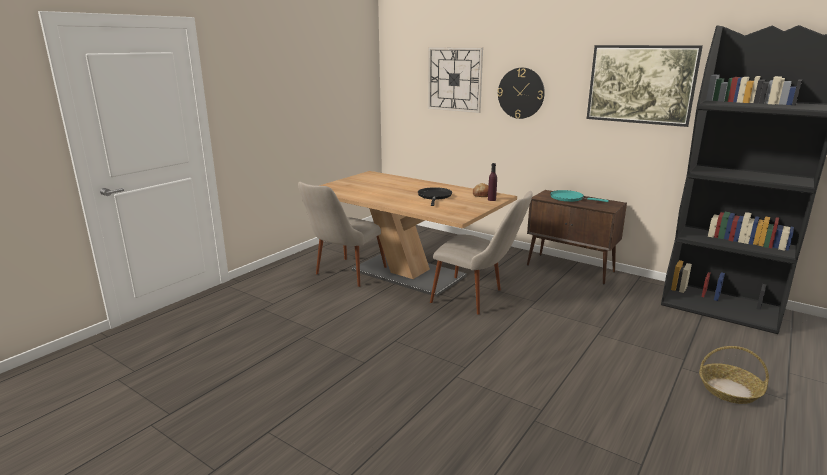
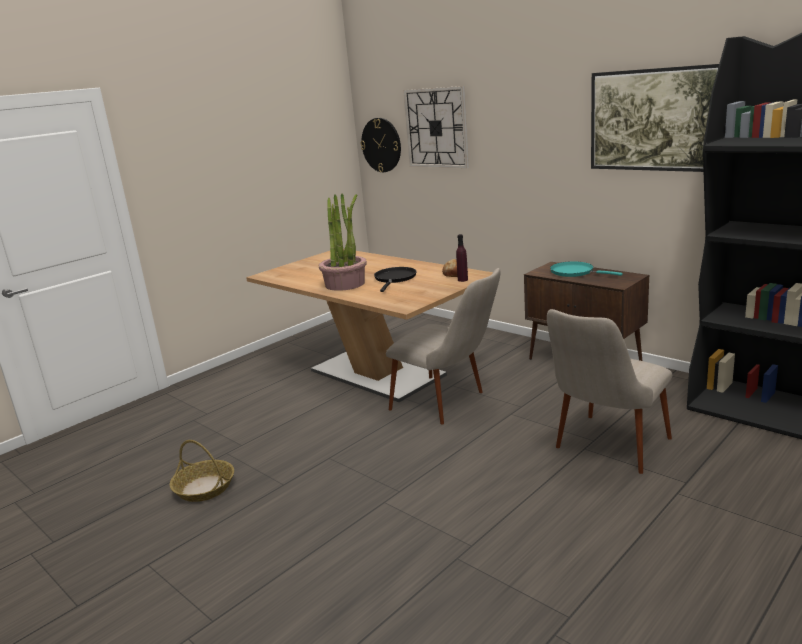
camera: 10 degrees right, 0 degrees up
beige chair [298,182,387,287] -> beige chair moved to [547,309,672,474]
wall clock [497,68,545,119] -> wall clock moved to [360,118,401,172]
basket [699,346,769,404] -> basket moved to [170,440,234,502]
none -> potted plant [319,193,367,291]

